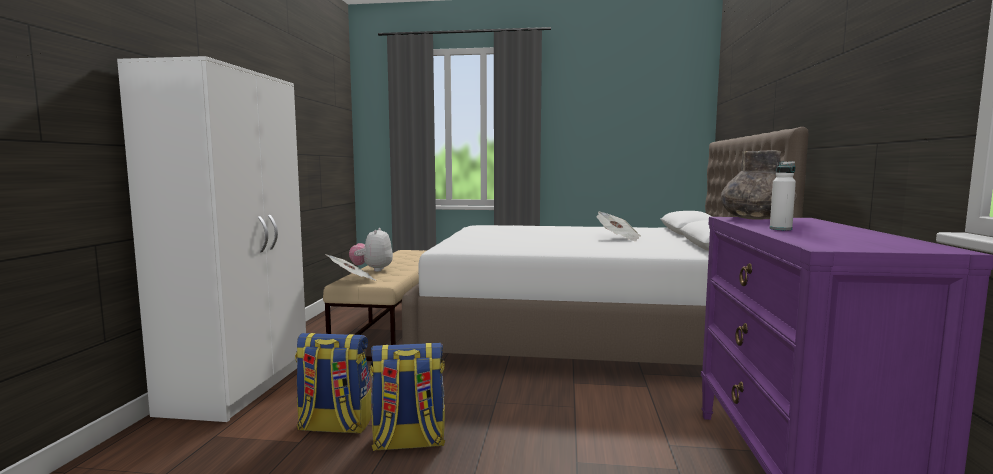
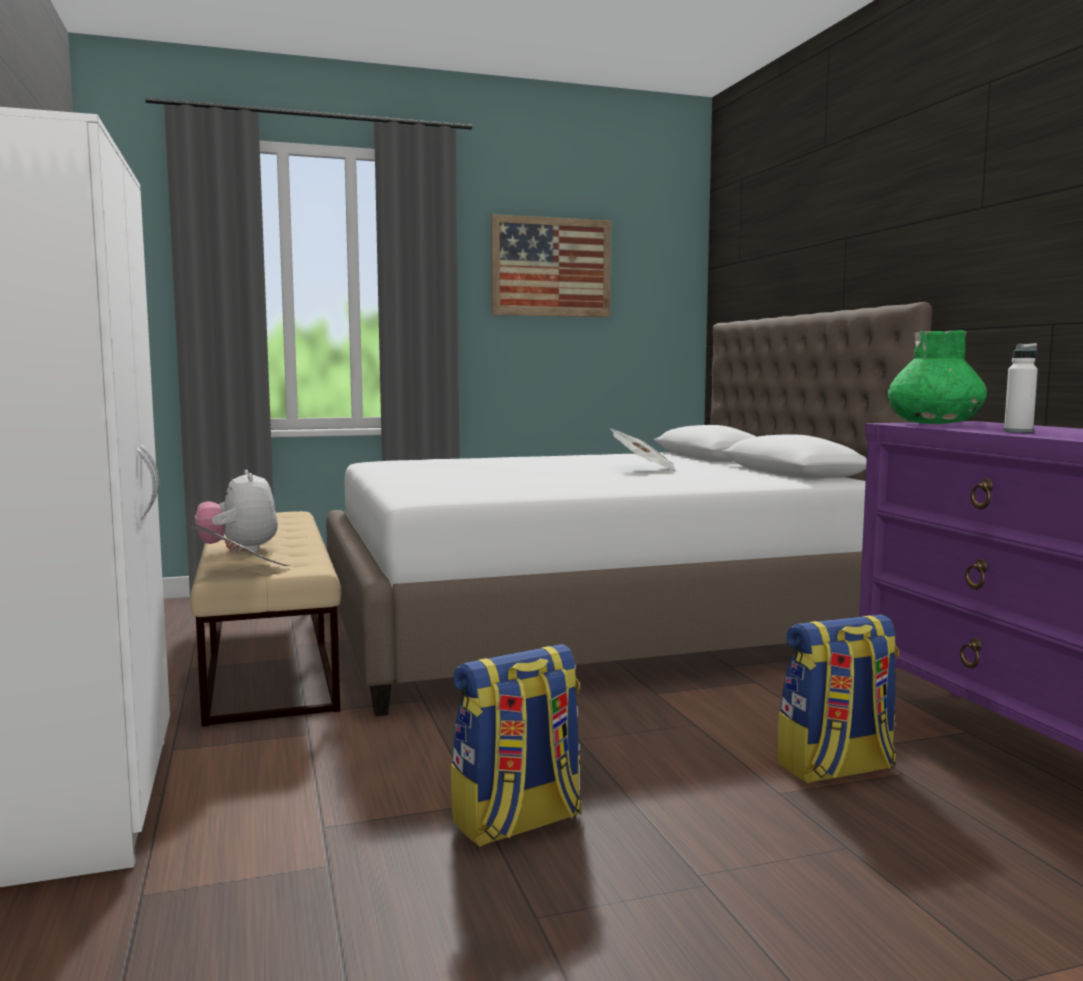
camera: 25 degrees left, 0 degrees up
backpack [295,333,371,434] -> backpack moved to [777,615,899,784]
grey vase [721,150,797,220] -> green vase [888,330,987,424]
none -> picture [491,214,611,317]

